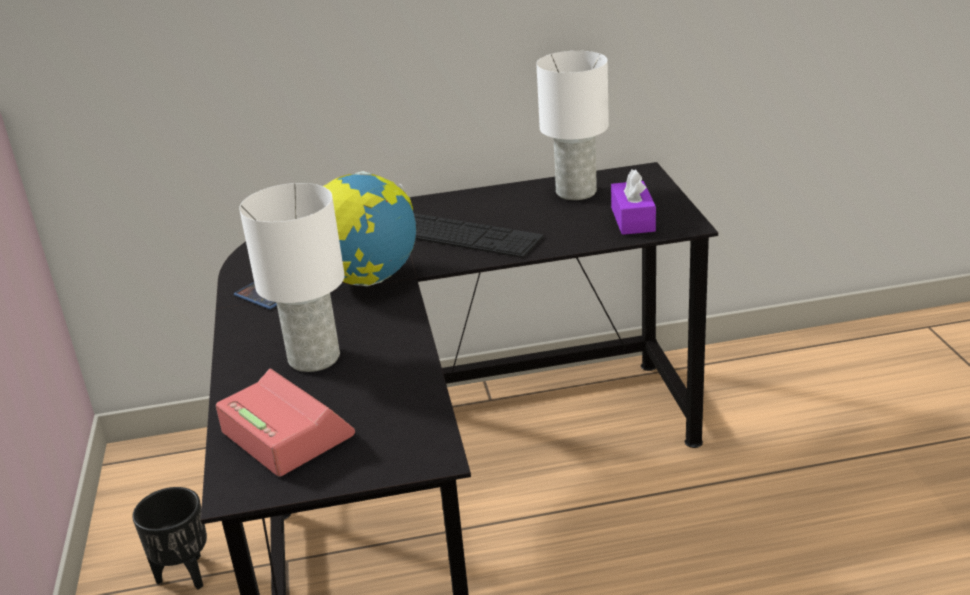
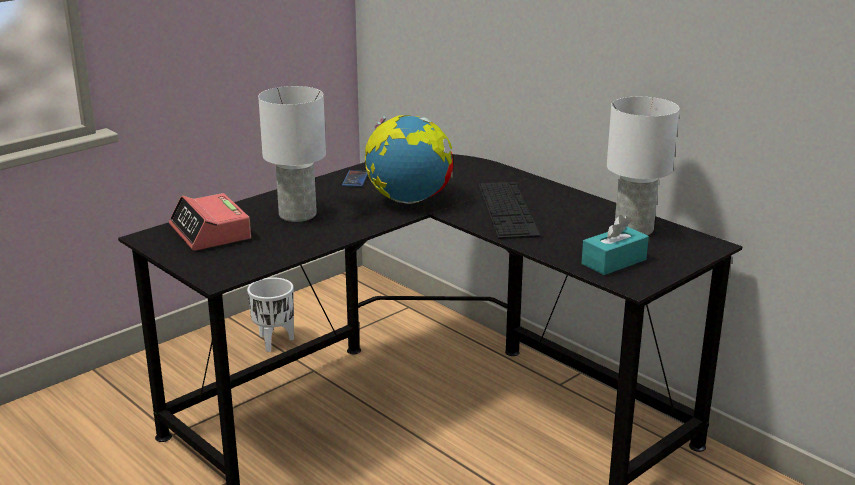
camera: 55 degrees right, 5 degrees down
black planter [132,487,207,589] -> white planter [247,277,294,352]
alarm clock [216,368,355,477] -> alarm clock turned 135 degrees clockwise [169,193,251,251]
purple tissue box [611,169,656,235] -> turquoise tissue box [581,215,649,275]

